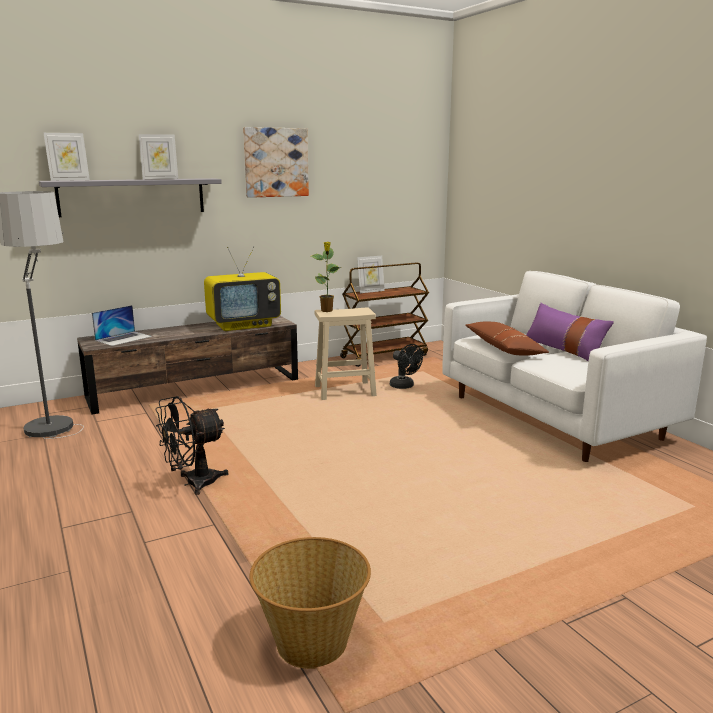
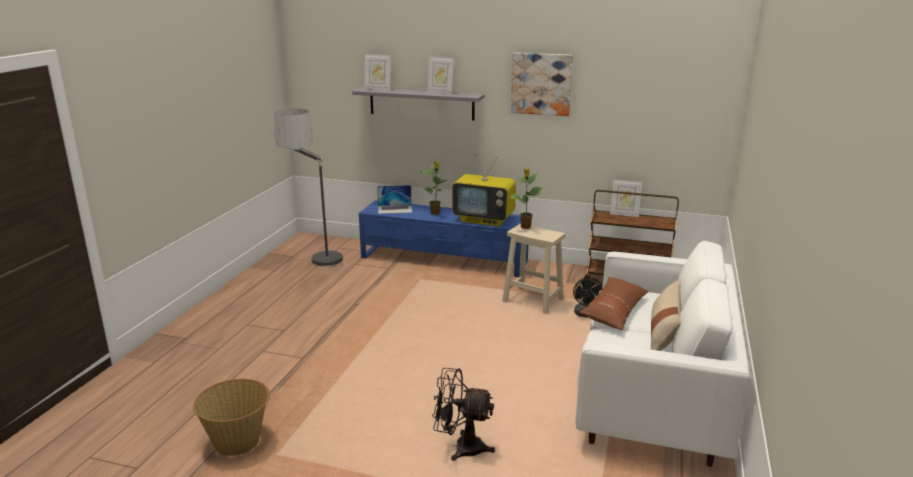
camera: 45 degrees right, 5 degrees up
brown tv stand [77,316,298,414] -> blue tv stand [359,200,528,277]
black fan [156,396,229,495] -> black fan moved to [432,368,495,461]
purple pillow [526,303,614,361] -> beige pillow [651,279,681,351]
none -> potted plant [420,161,450,215]

